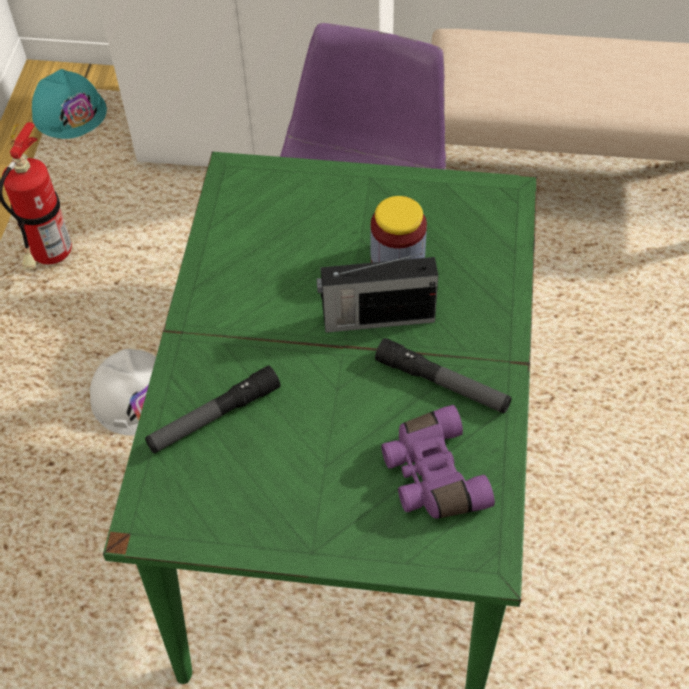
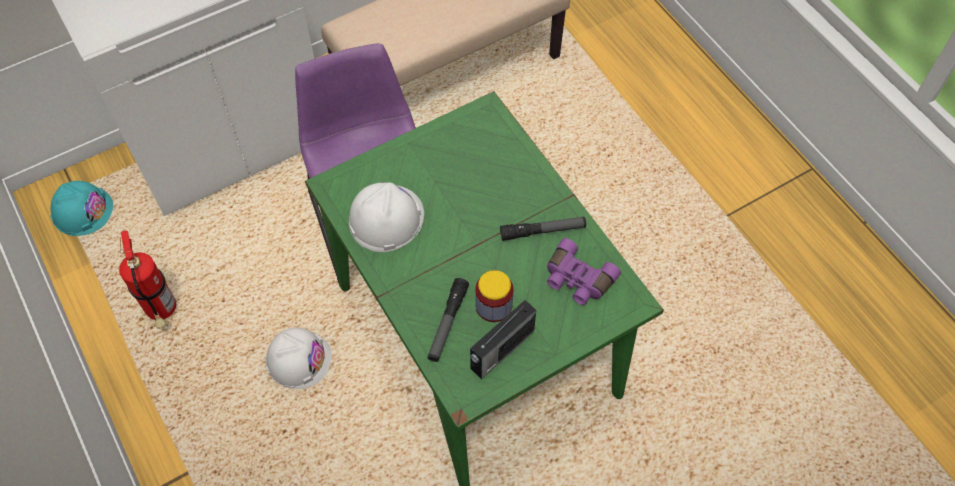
camera: 40 degrees left, 5 degrees up
radio [316,253,438,333] -> radio moved to [470,300,536,380]
jar [370,196,427,263] -> jar moved to [475,270,513,322]
none -> white hard hat [349,182,424,252]

